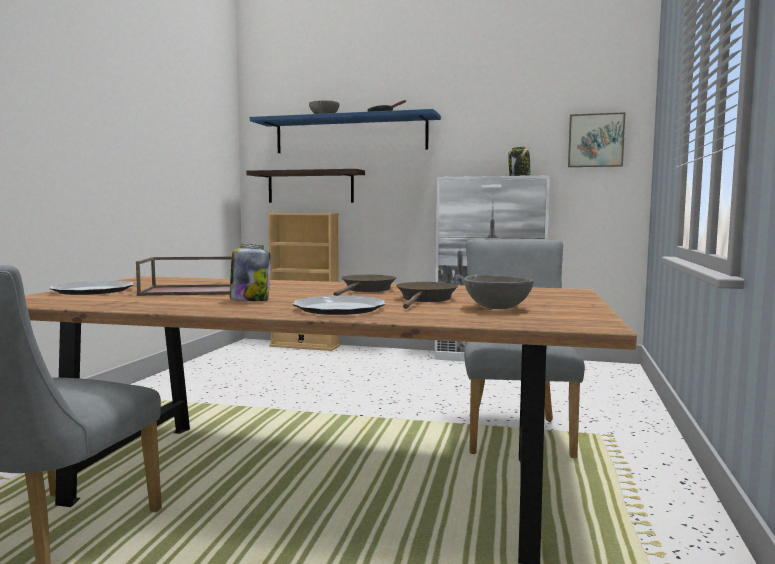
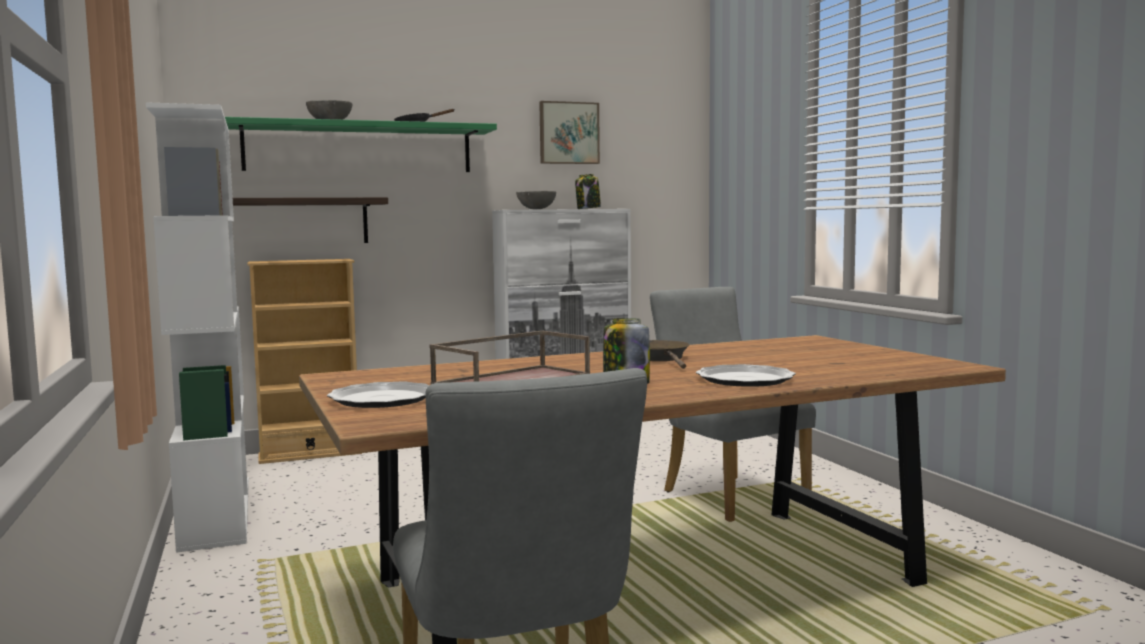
camera: 35 degrees left, 0 degrees up
blue shelf [250,109,441,153] -> green shelf [225,117,497,172]
brown frying pan [396,282,458,309] -> none
grey bowl [464,275,533,309] -> grey bowl moved to [516,191,556,209]
picture [568,112,625,167] -> picture moved to [539,101,600,164]
none -> white bookcase [146,102,249,553]

